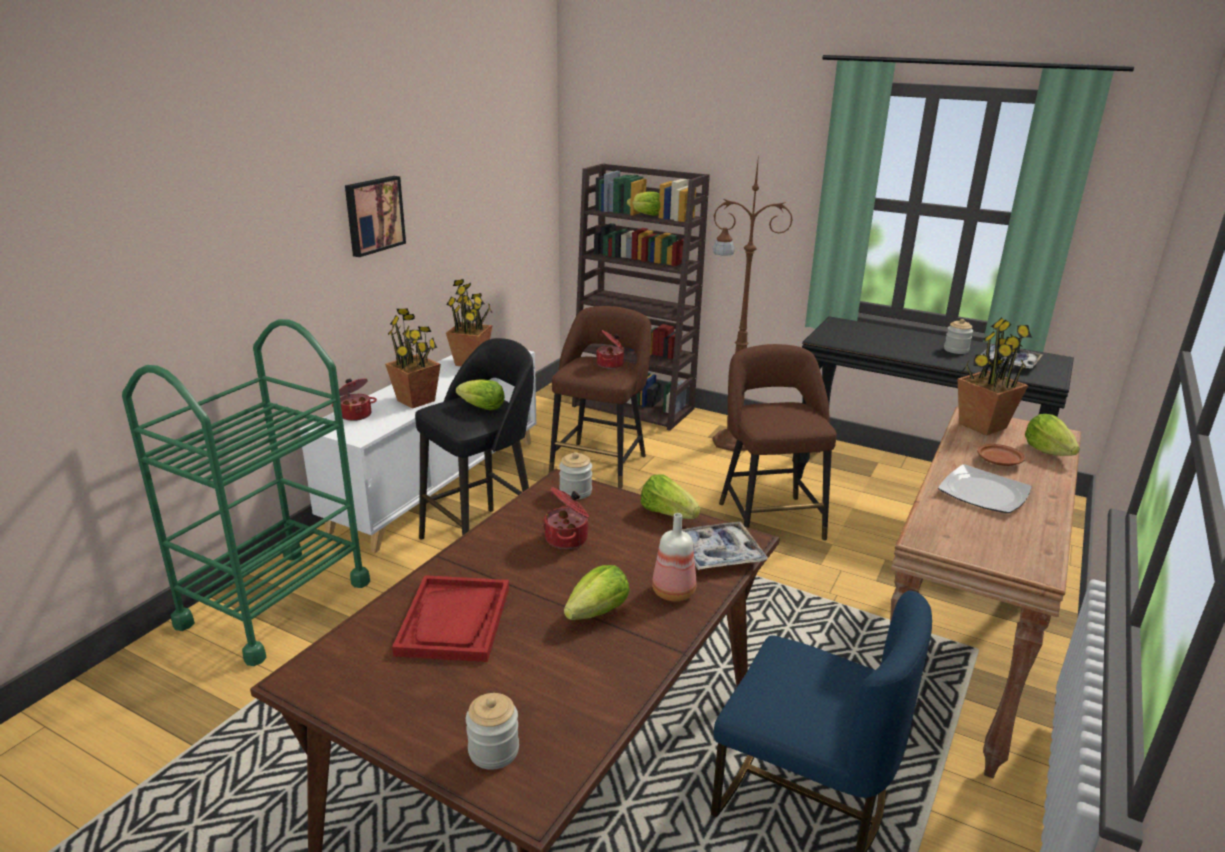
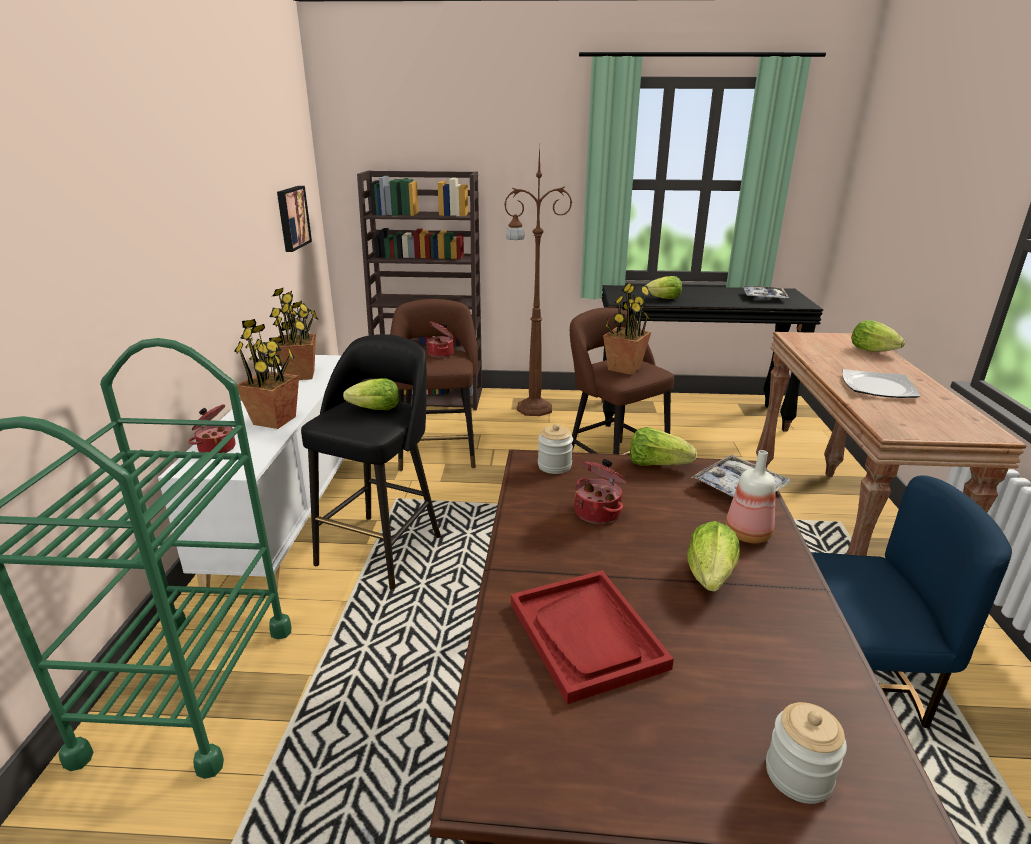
camera: 25 degrees left, 0 degrees up
picture [345,176,406,257] -> picture moved to [277,186,312,252]
lettuce [627,192,660,216] -> lettuce moved to [645,276,682,299]
jar [944,319,973,354] -> none
potted plant [958,317,1032,436] -> potted plant moved to [603,283,652,375]
brown plate [977,444,1025,466] -> none

